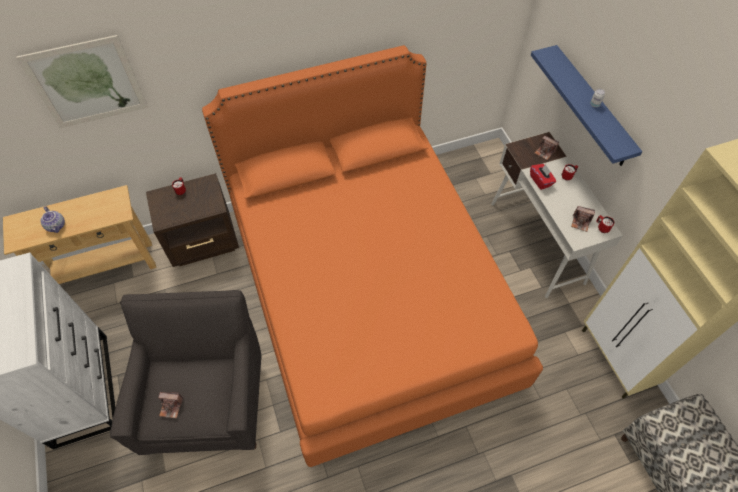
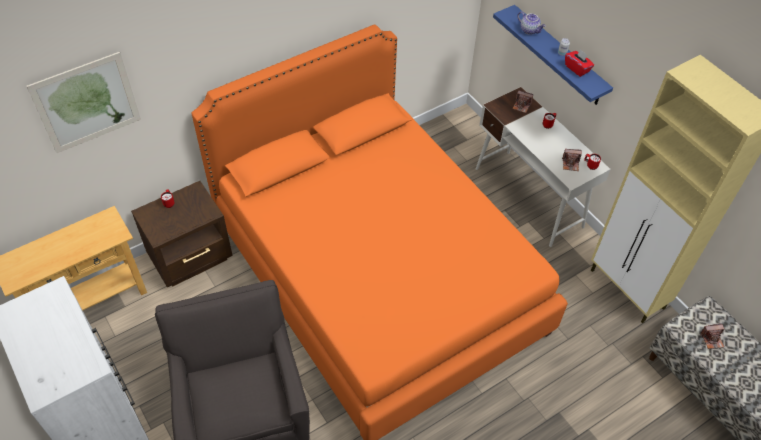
camera: 15 degrees left, 5 degrees down
teapot [40,206,65,233] -> teapot moved to [517,11,546,35]
camera [158,392,183,418] -> camera moved to [701,323,724,349]
red tissue box [530,164,556,190] -> red tissue box moved to [565,49,594,77]

